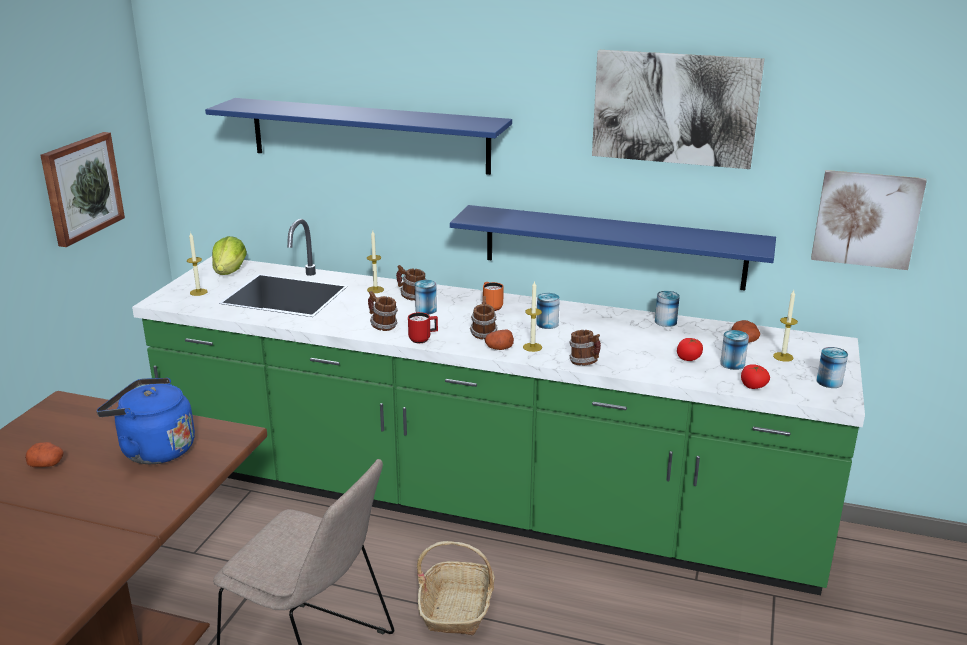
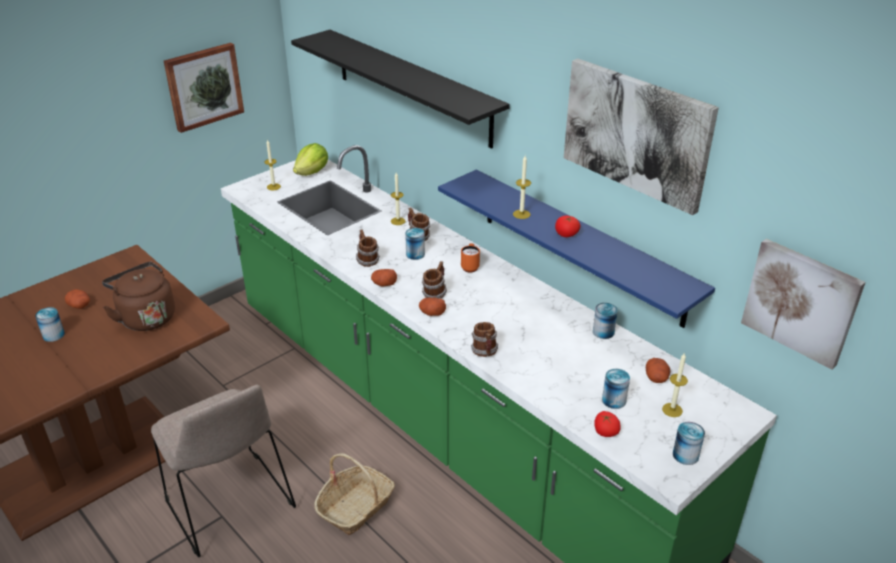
camera: 30 degrees right, 10 degrees up
blue kettle [96,377,195,464] -> brown kettle [102,262,175,331]
blue shelf [205,98,512,175] -> black shelf [291,30,510,149]
red mug [408,312,438,343] -> potato [371,269,397,286]
candle [523,281,542,352] -> candle moved to [513,156,531,219]
can [536,293,560,329] -> can moved to [35,307,65,342]
tomato [677,338,703,361] -> tomato moved to [555,216,580,237]

